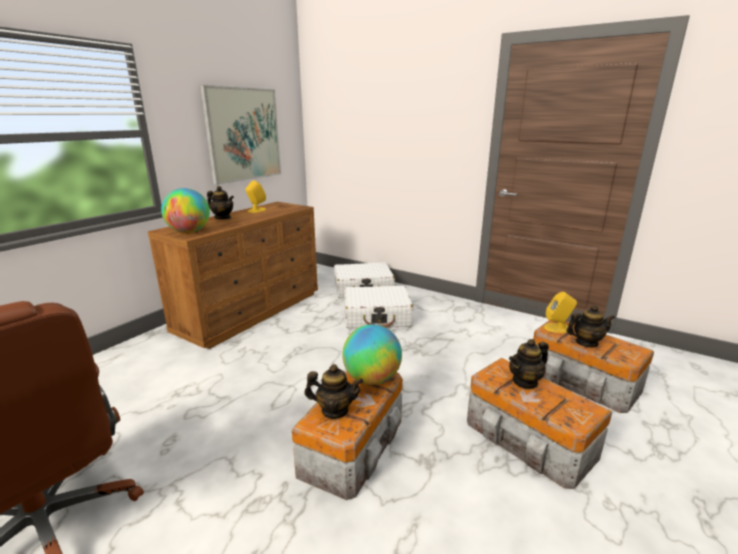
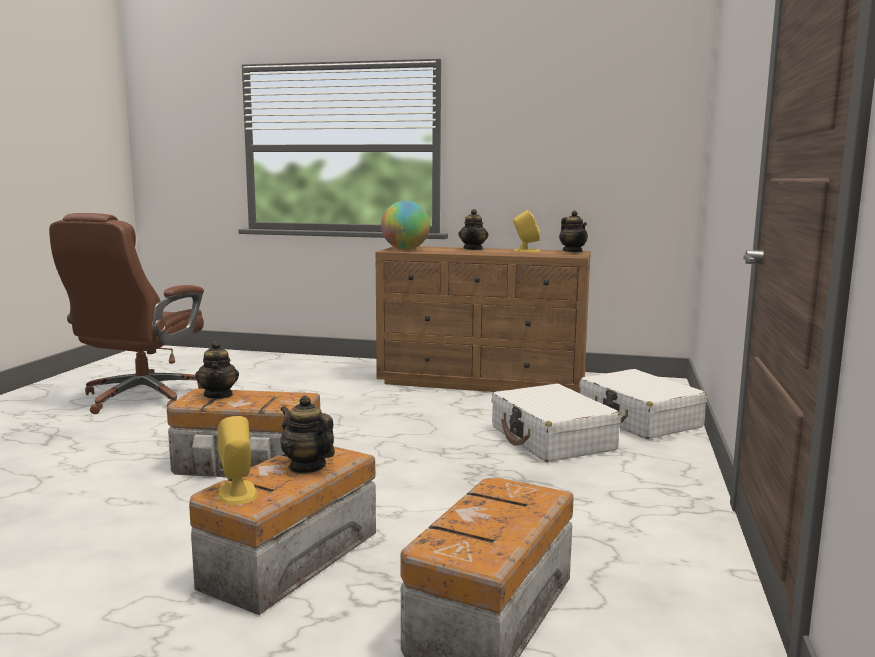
camera: 70 degrees right, 10 degrees down
picture [200,85,281,185] -> none
globe [342,324,402,385] -> none
yellow speaker [544,292,577,333] -> yellow speaker moved to [218,416,257,505]
teapot [566,305,615,348] -> teapot moved to [559,211,588,252]

